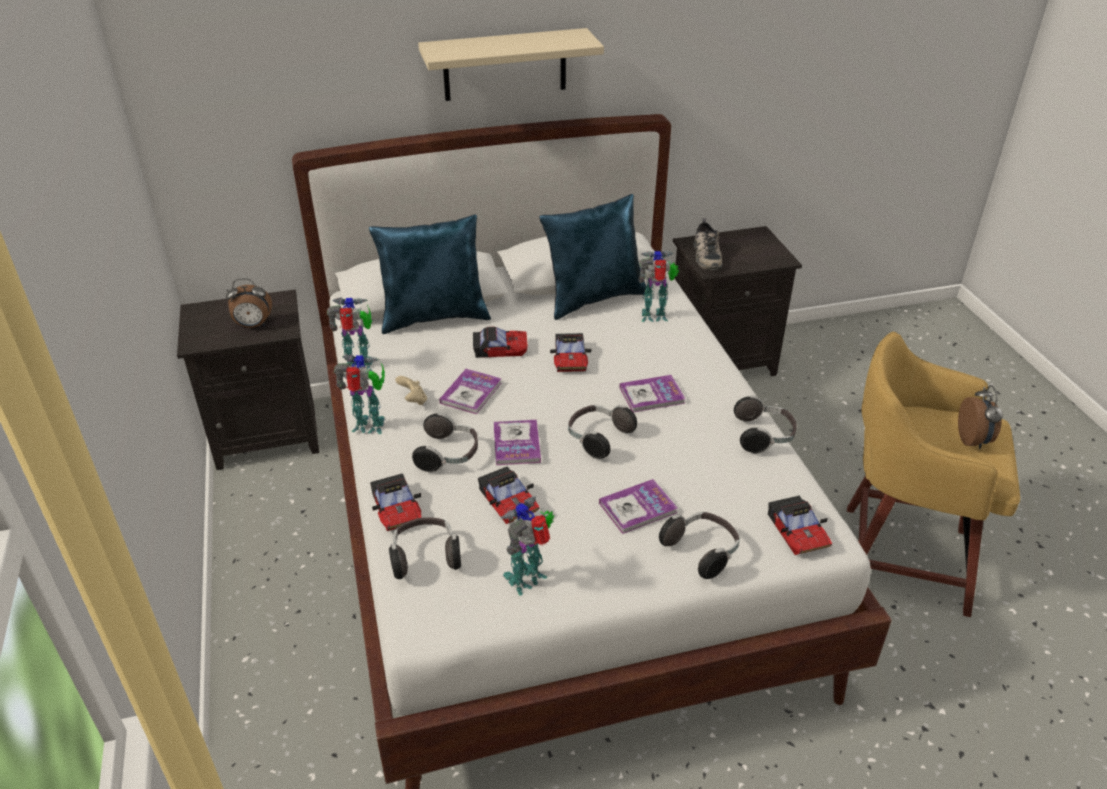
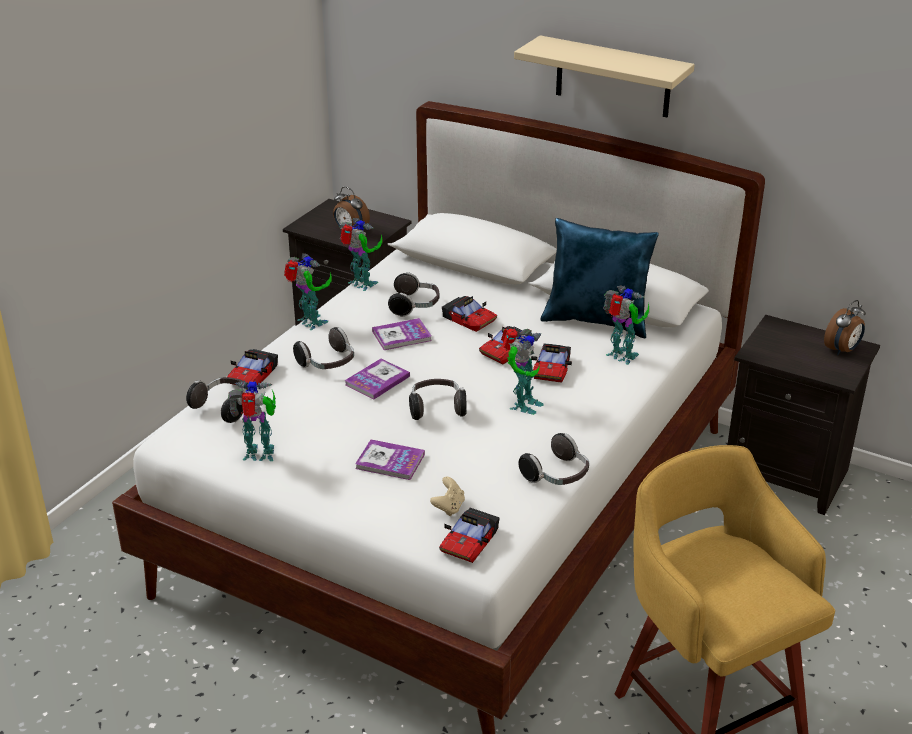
camera: 45 degrees right, 5 degrees down
blue pillow [369,214,491,334] -> none
beige game controller [395,376,427,405] -> beige game controller moved to [430,477,465,516]
toy car [478,467,540,524] -> toy car moved to [531,343,572,383]
book [619,375,686,412] -> toy robot [501,329,544,415]
headphones [659,512,740,579] -> headphones moved to [388,272,439,317]
shoe [693,218,723,270] -> none
alarm clock [958,385,1003,449] -> alarm clock moved to [824,300,866,355]

